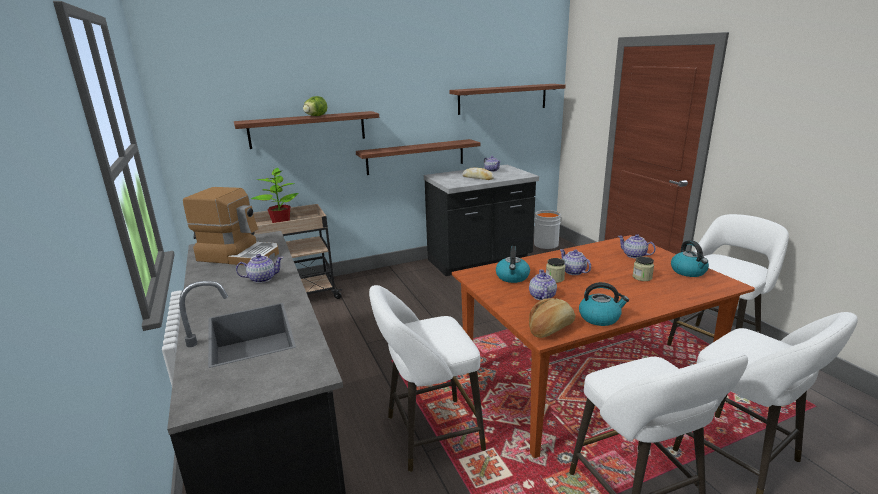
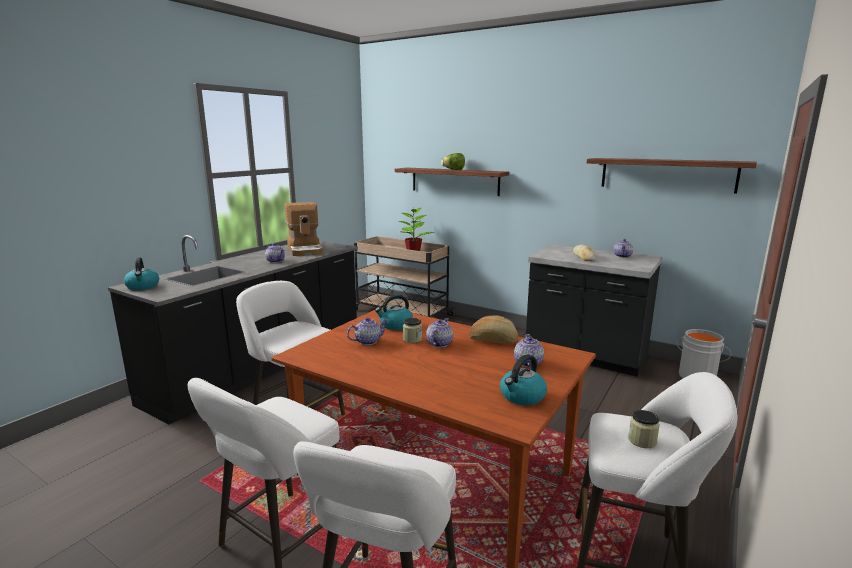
camera: 55 degrees right, 5 degrees down
shelf [356,139,480,175] -> none
bread [529,298,576,338] -> bread moved to [469,315,518,344]
kettle [579,282,629,326] -> kettle moved to [124,257,159,290]
jar [633,256,654,281] -> jar moved to [628,410,660,448]

